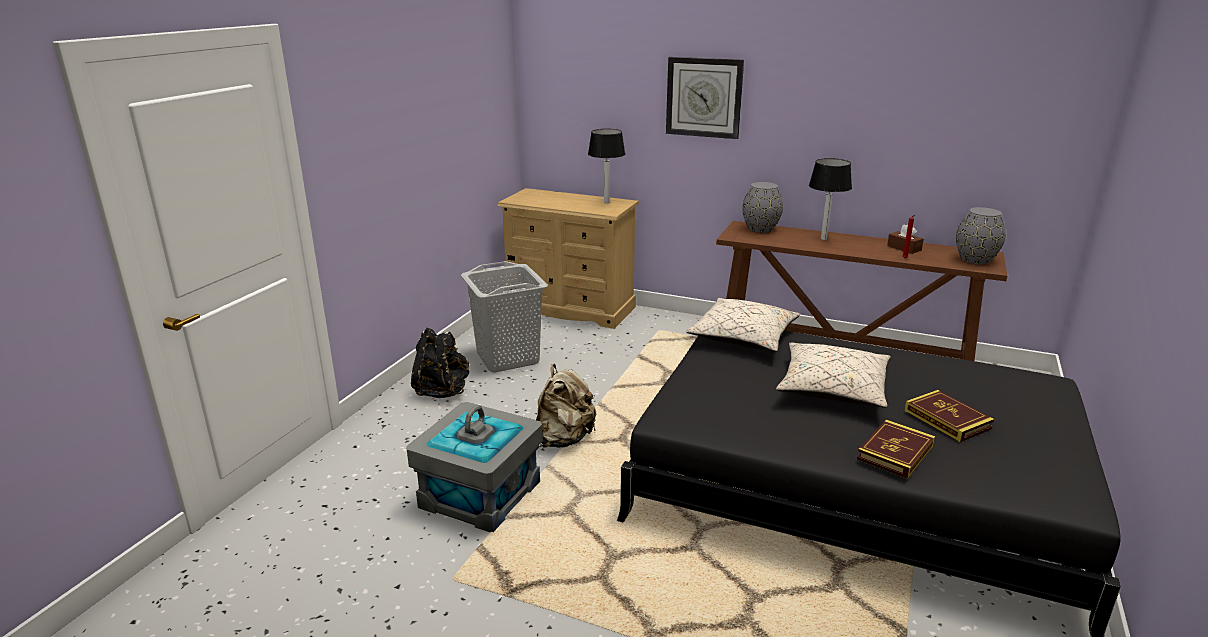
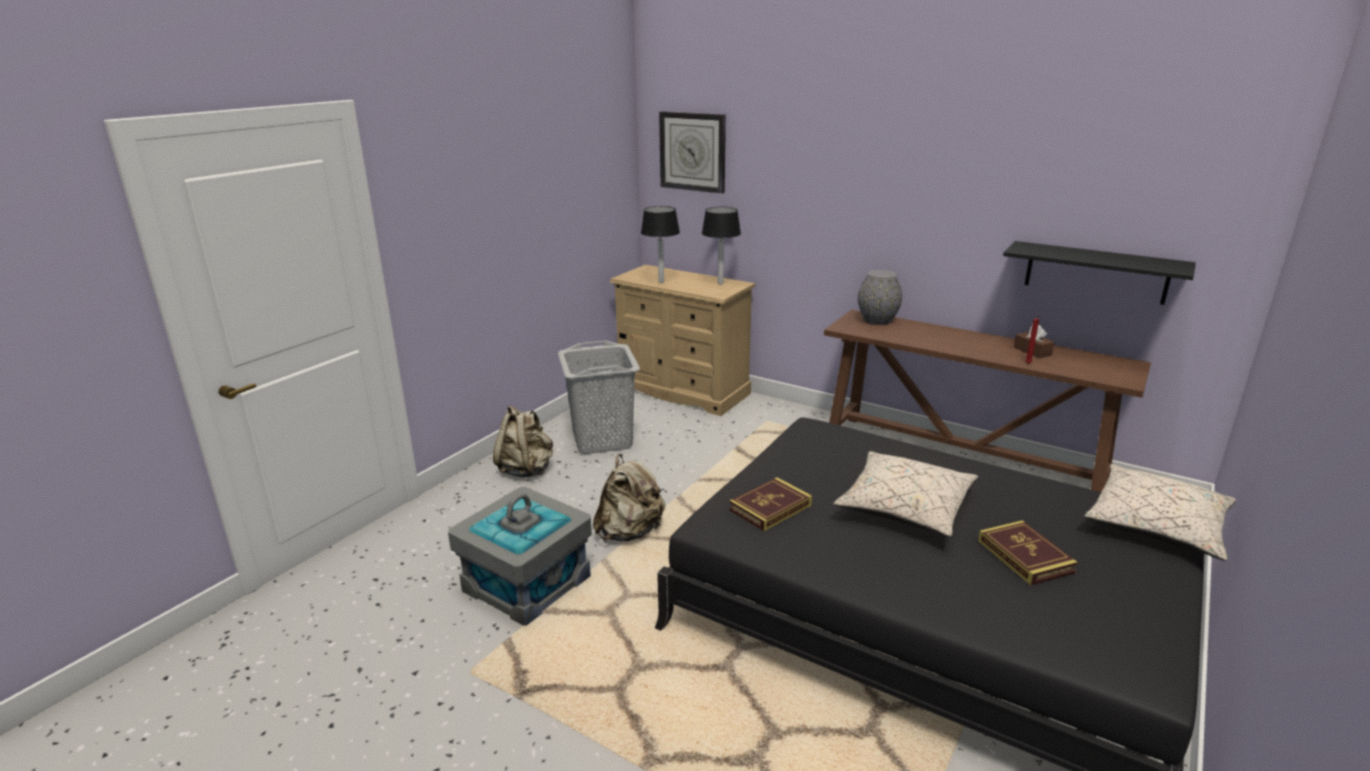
camera: 10 degrees right, 0 degrees up
black backpack [411,328,469,398] -> beige backpack [493,406,553,477]
wall clock [666,57,744,139] -> wall clock moved to [659,111,726,194]
beige pillow [686,298,800,352] -> beige pillow moved to [1084,464,1236,561]
table lamp [809,158,852,240] -> table lamp moved to [641,206,680,283]
book [857,420,935,479] -> book moved to [729,477,812,531]
grey vase [956,207,1006,264] -> none
none -> black shelf [1003,241,1196,305]

